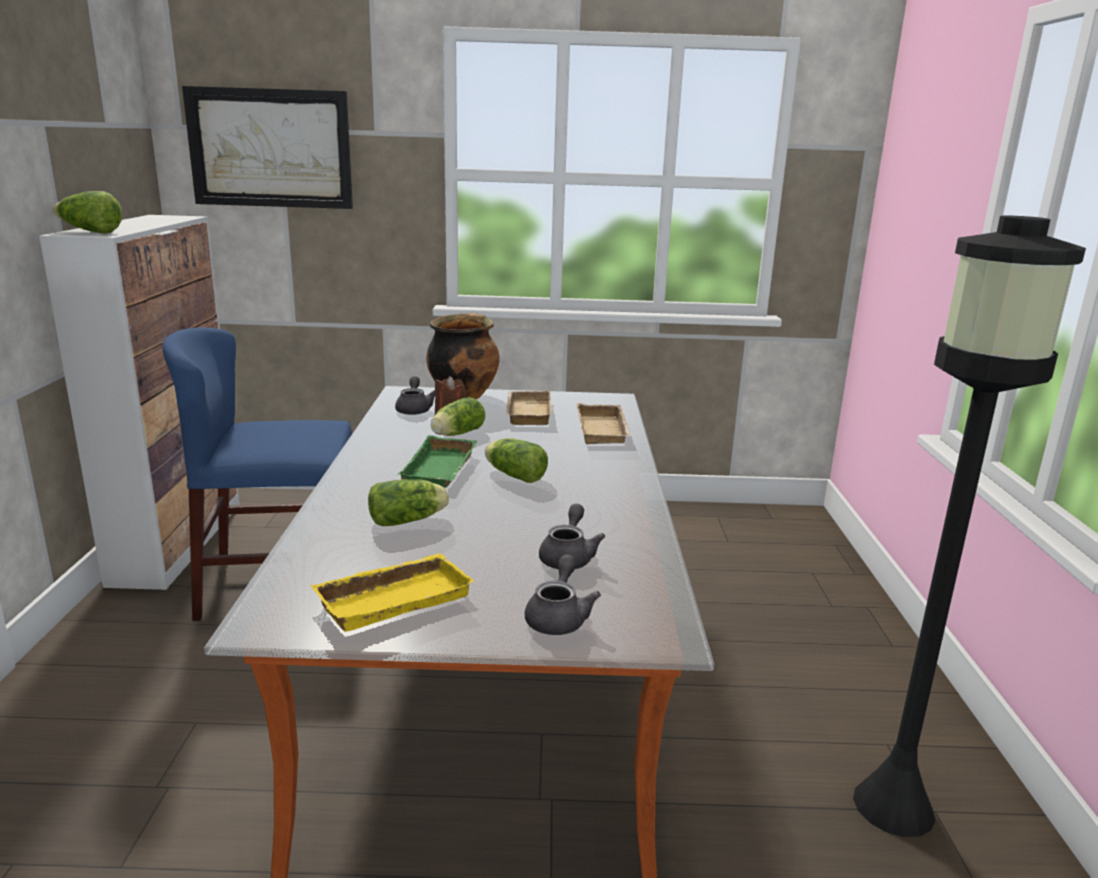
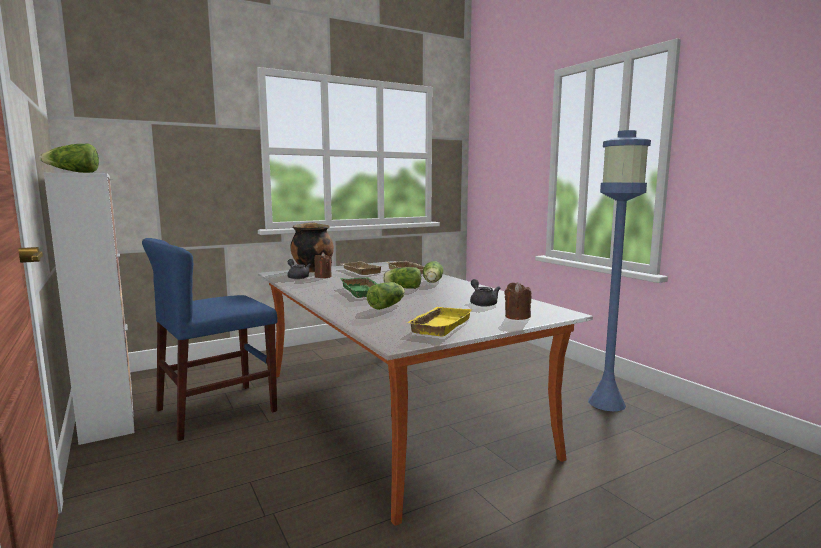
camera: 30 degrees left, 10 degrees down
picture [182,86,353,209] -> none
lettuce [431,397,485,436] -> lettuce moved to [423,261,443,283]
grey teapot [525,555,601,635] -> brown candle [504,282,531,320]
black floor lamp [853,216,1086,837] -> blue floor lamp [588,130,651,411]

